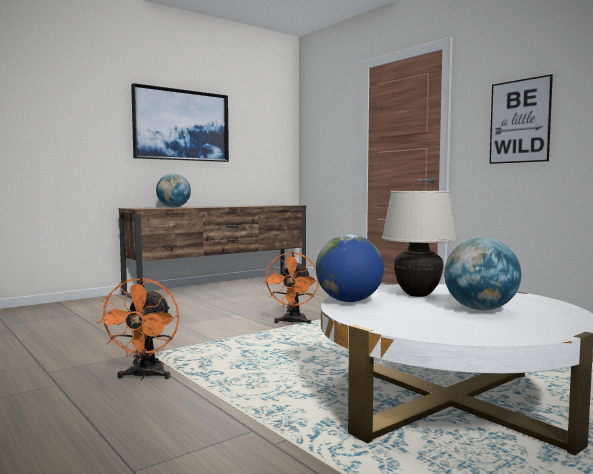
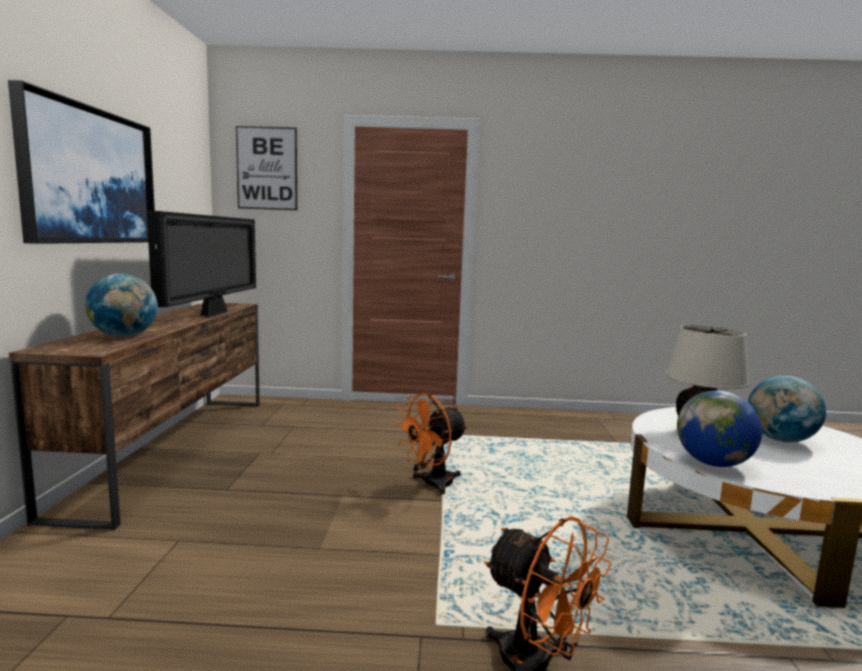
camera: 50 degrees left, 5 degrees up
orange fan [263,252,319,324] -> orange fan turned 90 degrees clockwise [395,393,468,495]
picture [489,74,553,164] -> picture moved to [236,126,297,210]
none -> television [147,211,256,318]

